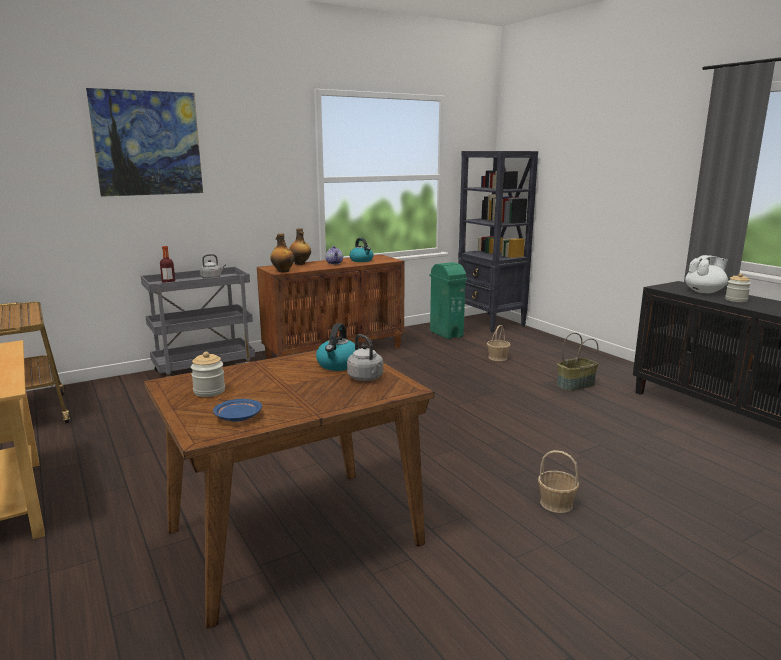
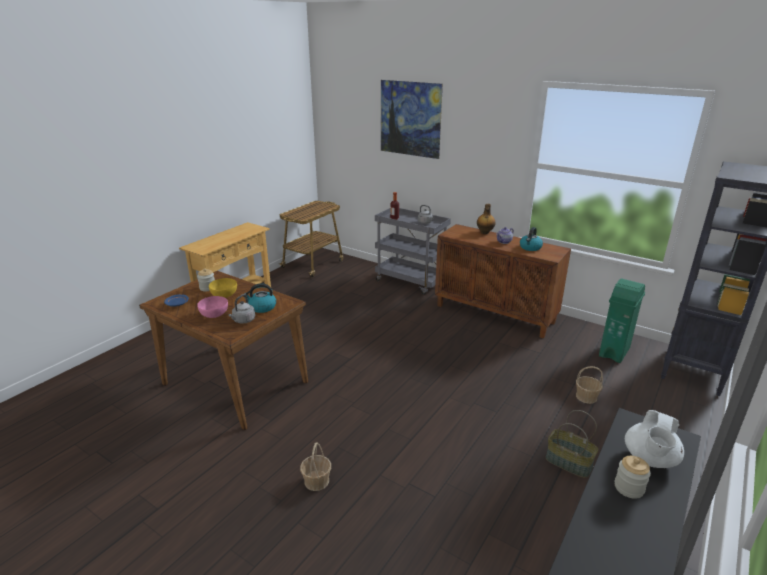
camera: 65 degrees right, 10 degrees up
bottle [270,233,295,272] -> none
white teapot [685,255,728,293] -> white teapot turned 75 degrees clockwise [625,410,684,468]
none -> pink bowl [197,296,228,318]
none -> yellow bowl [209,278,237,298]

